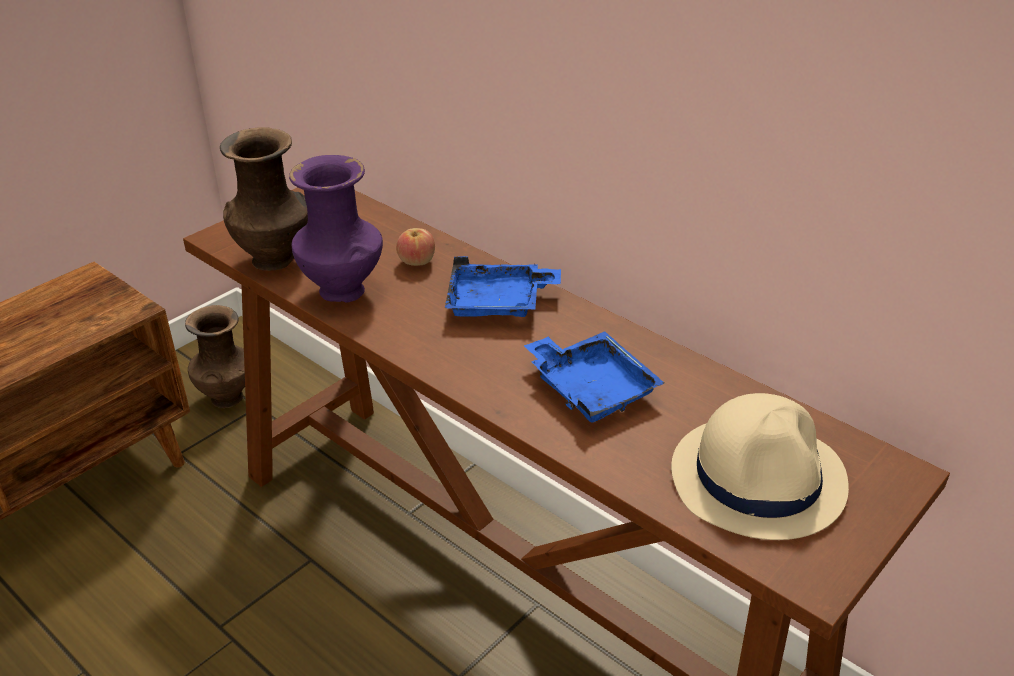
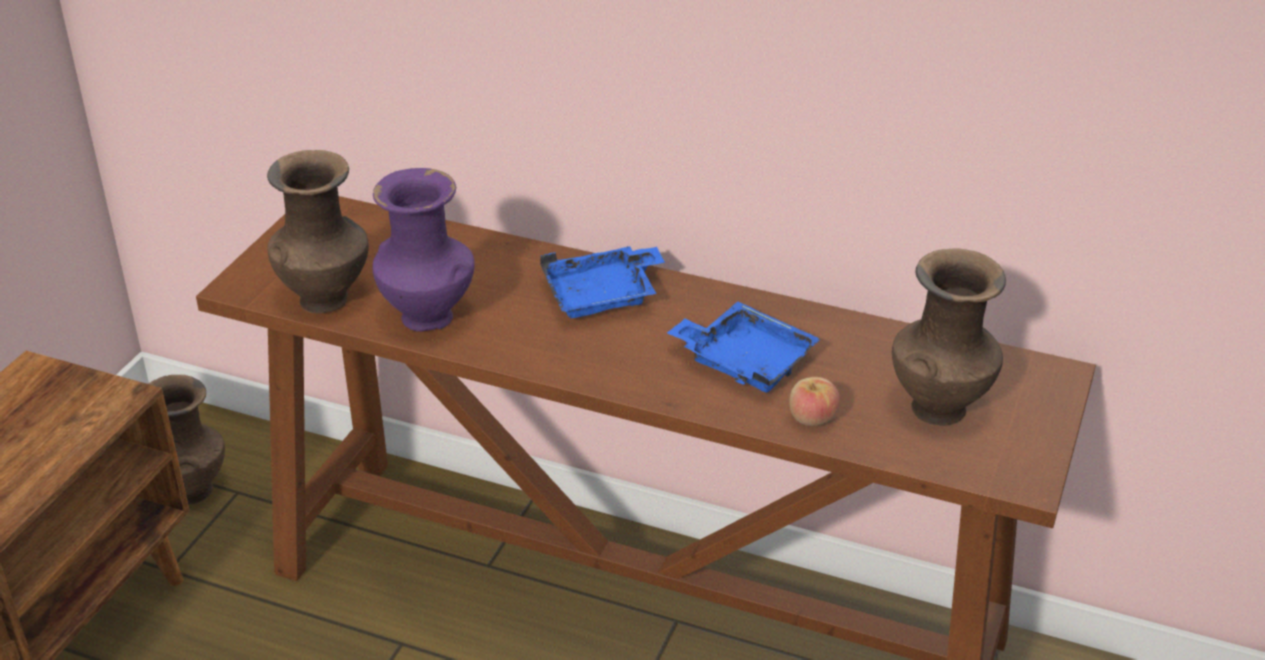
camera: 20 degrees left, 0 degrees up
apple [396,228,435,266] -> apple moved to [789,377,840,426]
beige hat [671,393,849,540] -> brown vase [892,248,1006,426]

